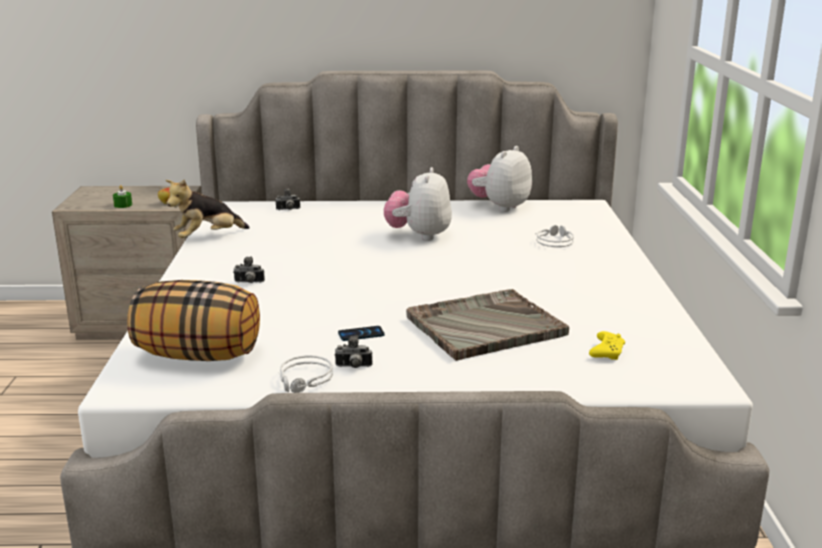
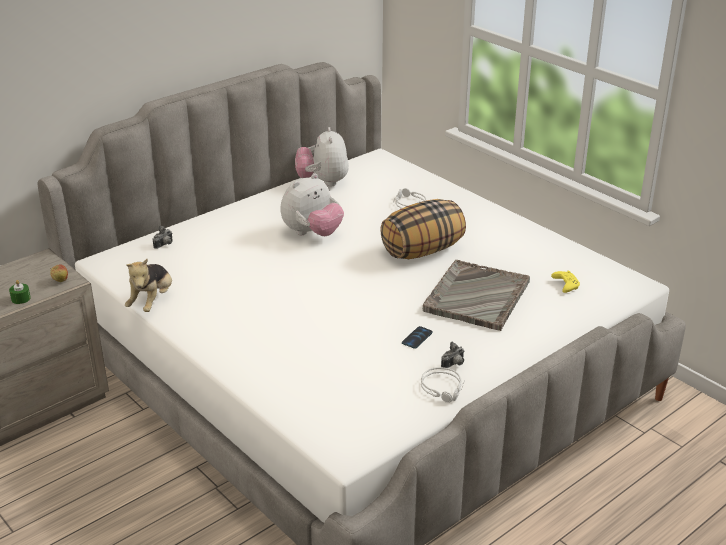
camera: 40 degrees left, 10 degrees up
pillow [127,280,260,361] -> pillow moved to [380,199,466,259]
camera [234,256,265,283] -> none
plush toy [384,167,452,241] -> plush toy turned 105 degrees counterclockwise [281,174,344,236]

